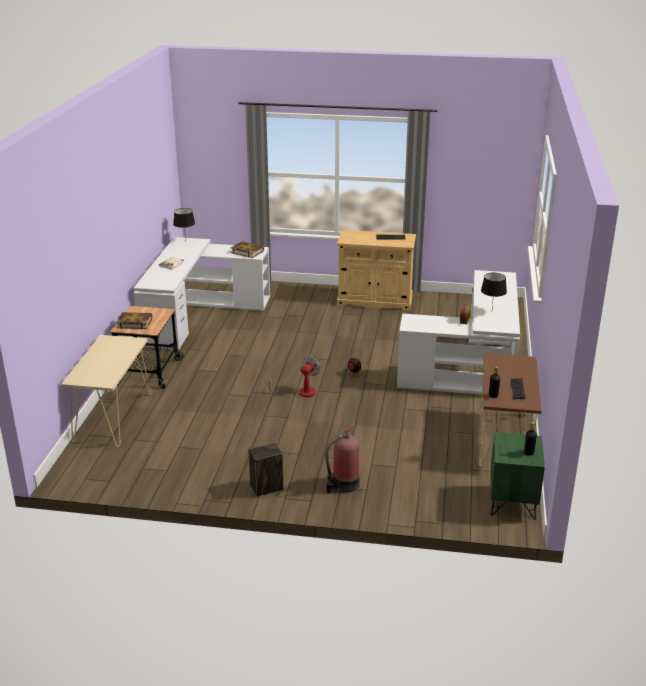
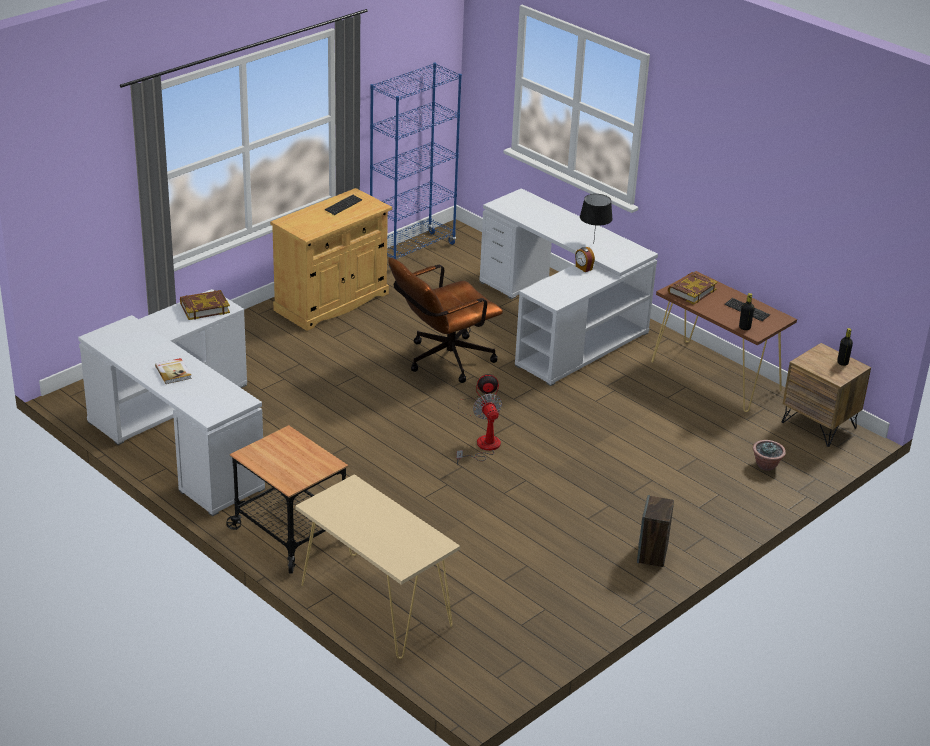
camera: 55 degrees left, 5 degrees up
book [116,312,152,329] -> book moved to [668,272,717,304]
black table lamp [173,208,195,242] -> none
fire extinguisher [326,425,360,494] -> none
green nightstand [490,432,545,520] -> brown nightstand [782,343,871,447]
none -> blue bookcase [370,63,462,267]
none -> brown office chair [388,258,503,383]
none -> potted plant [753,440,786,471]

